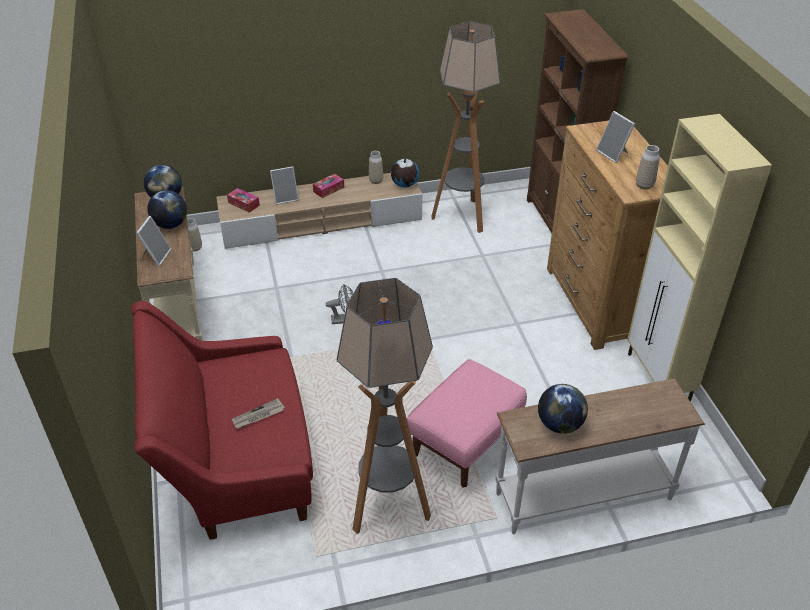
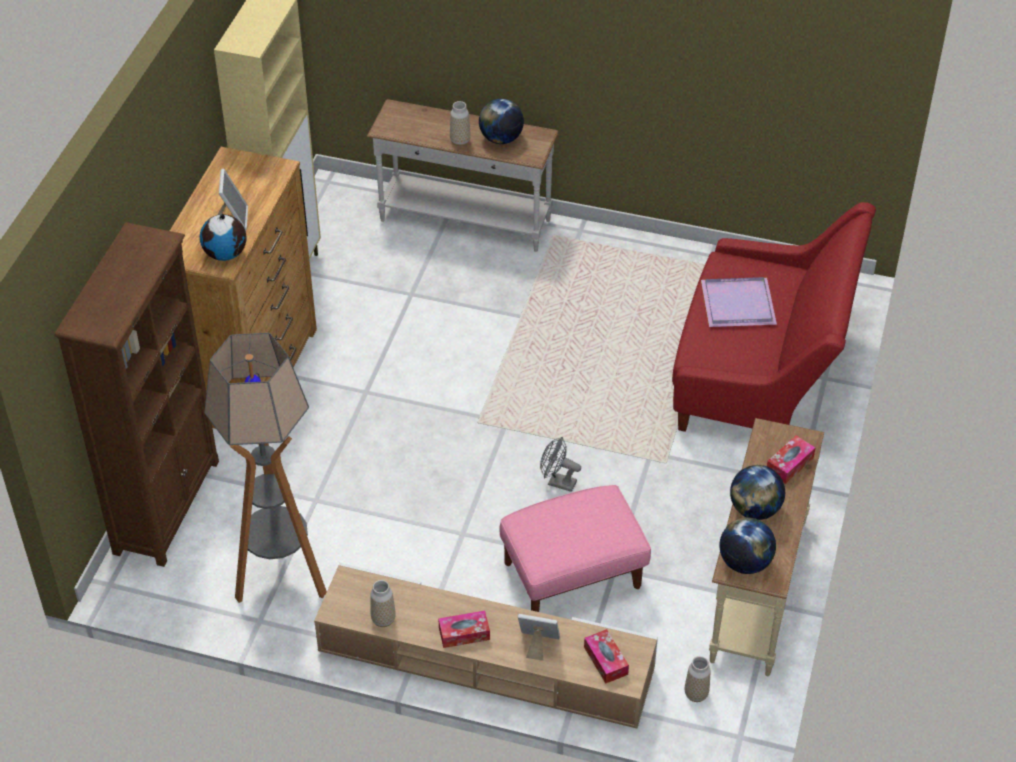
camera: 150 degrees left, 5 degrees up
picture frame [136,216,171,266] -> tissue box [767,435,815,484]
newspaper [232,398,285,429] -> purple tray [701,277,777,327]
floor lamp [336,278,433,534] -> none
globe [391,159,419,188] -> globe moved to [200,214,247,261]
pink ottoman [407,359,527,488] -> pink ottoman moved to [499,485,651,612]
vase [636,145,660,190] -> vase moved to [450,101,471,146]

